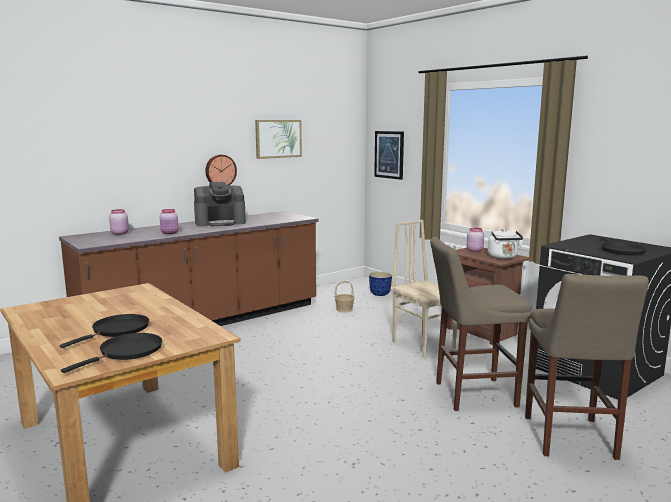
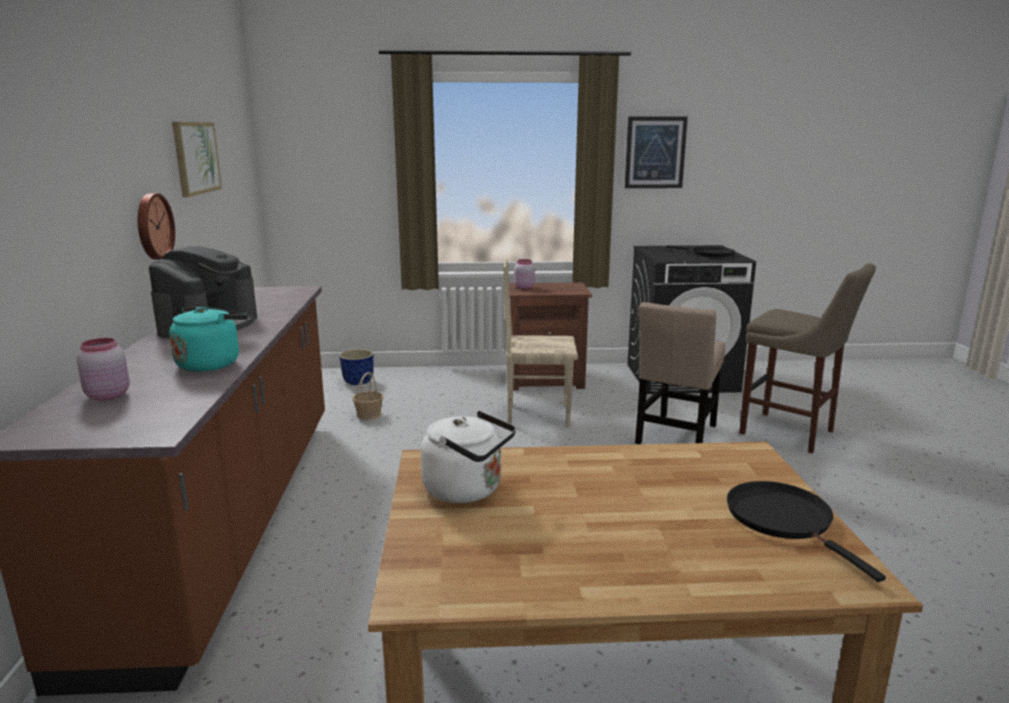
camera: 55 degrees left, 5 degrees up
black frying pan [60,314,149,348] -> none
pink jar [160,209,179,234] -> turquoise kettle [169,307,248,372]
picture [374,131,404,180] -> picture moved to [625,116,688,188]
beige stool [430,237,532,411] -> beige chair [635,302,725,444]
white kettle [488,229,523,259] -> white kettle moved to [421,411,516,503]

